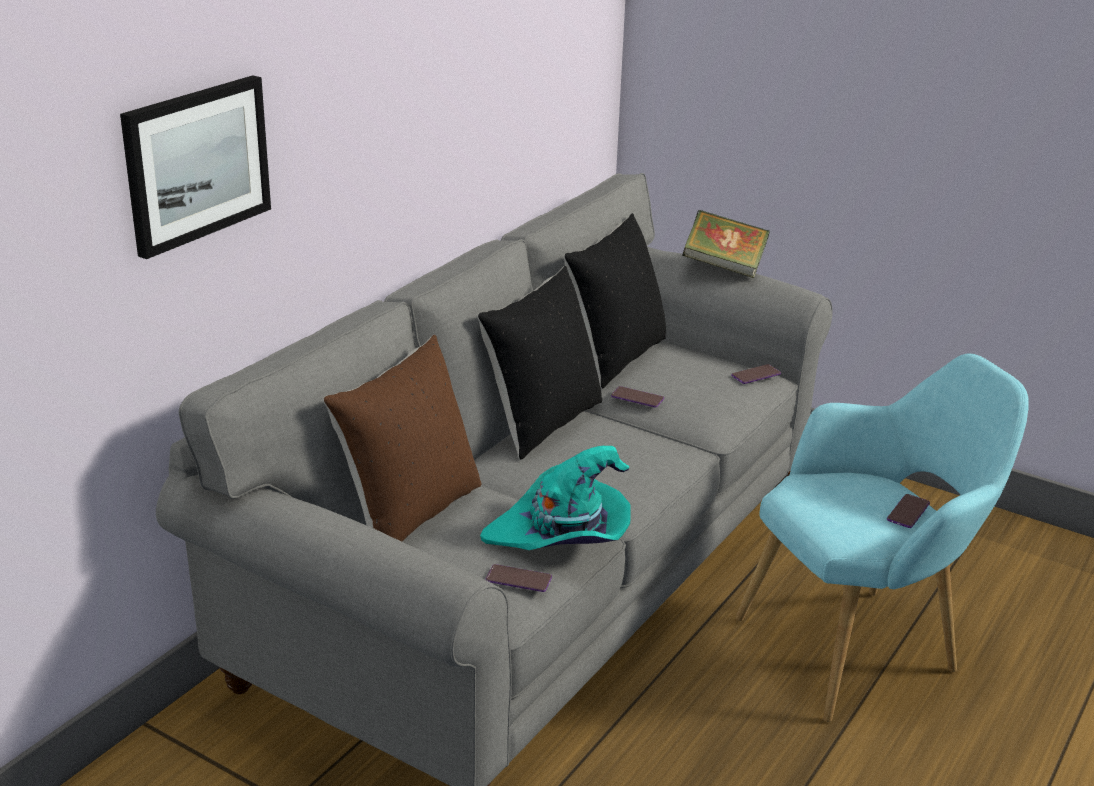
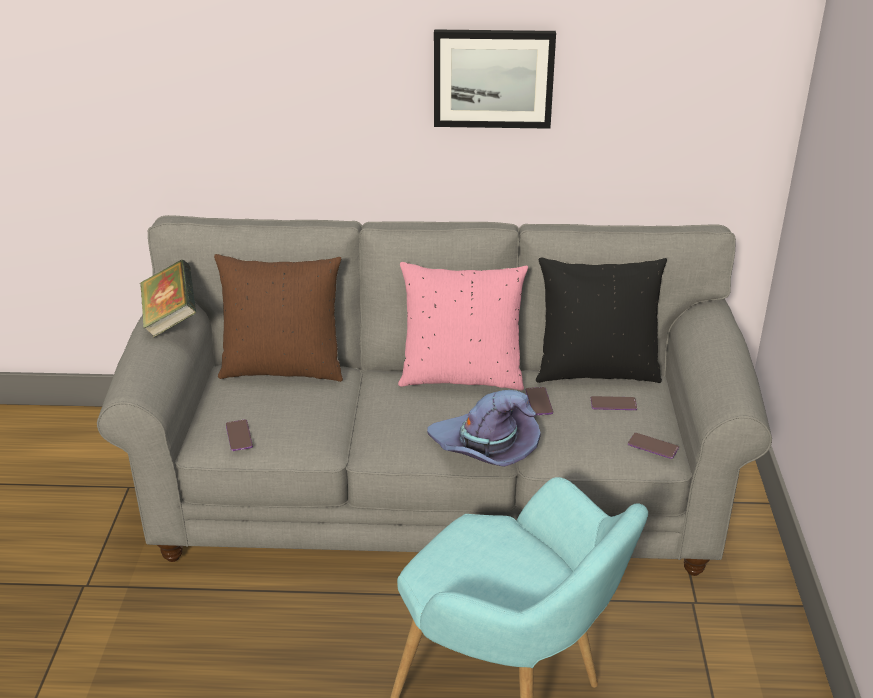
camera: 60 degrees right, 5 degrees up
picture [120,75,271,259] -> picture moved to [434,29,556,129]
black pillow [477,266,602,460] -> pink pillow [398,262,528,391]
turquoise hat [480,446,631,550] -> none
book [682,210,770,278] -> book moved to [140,260,196,338]
phone [887,494,930,528] -> phone moved to [591,396,637,410]
none -> purple hat [427,390,541,467]

